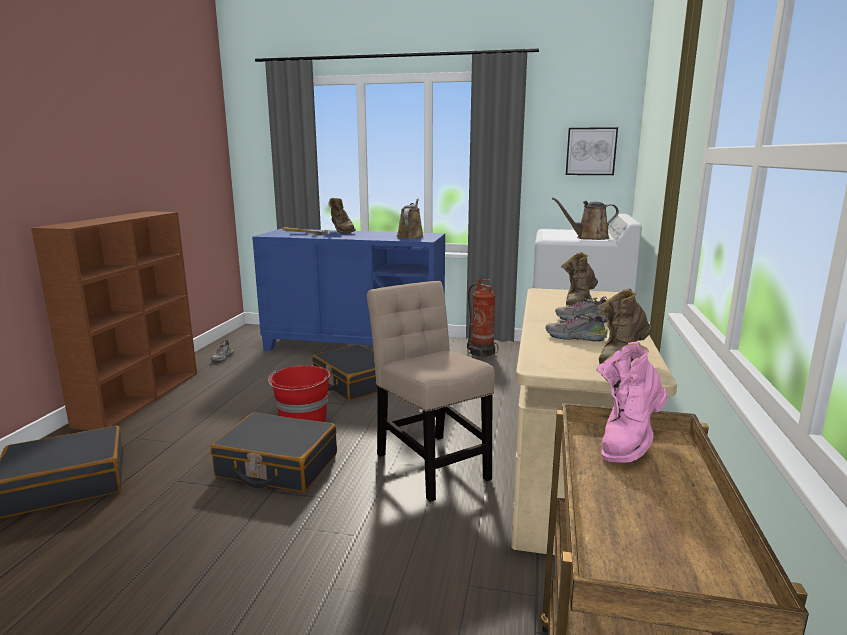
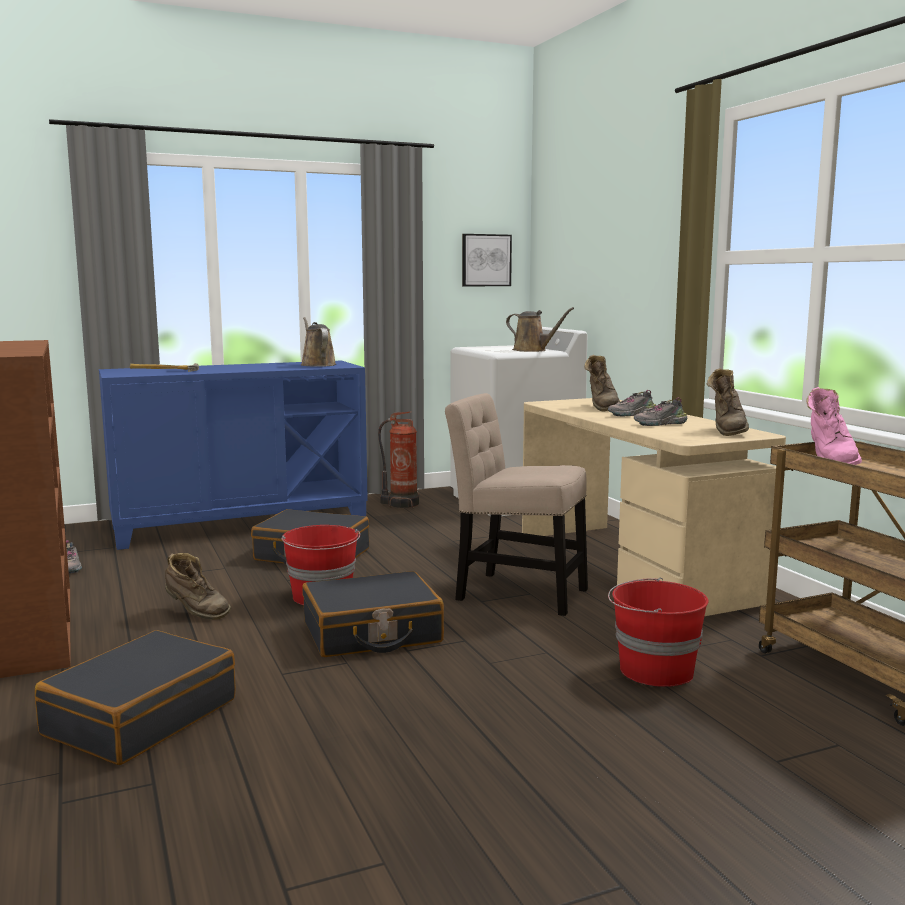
camera: 35 degrees left, 5 degrees down
brown boot [328,198,356,234] -> brown boot moved to [165,553,231,620]
brown watering can [552,197,619,240] -> brown watering can turned 105 degrees counterclockwise [506,307,574,352]
none -> red bucket [608,578,708,687]

